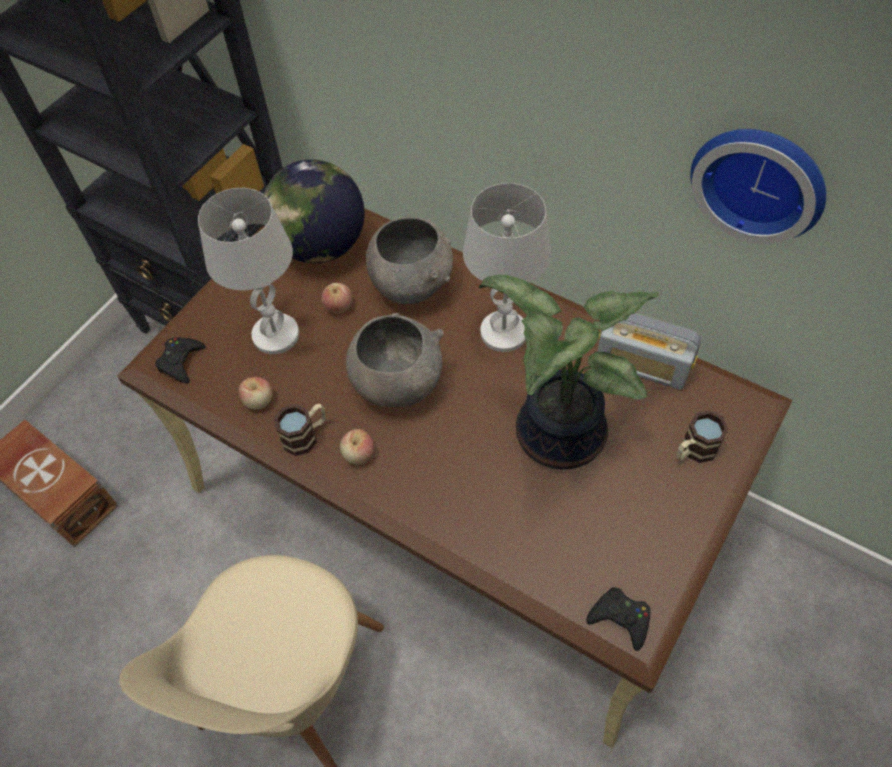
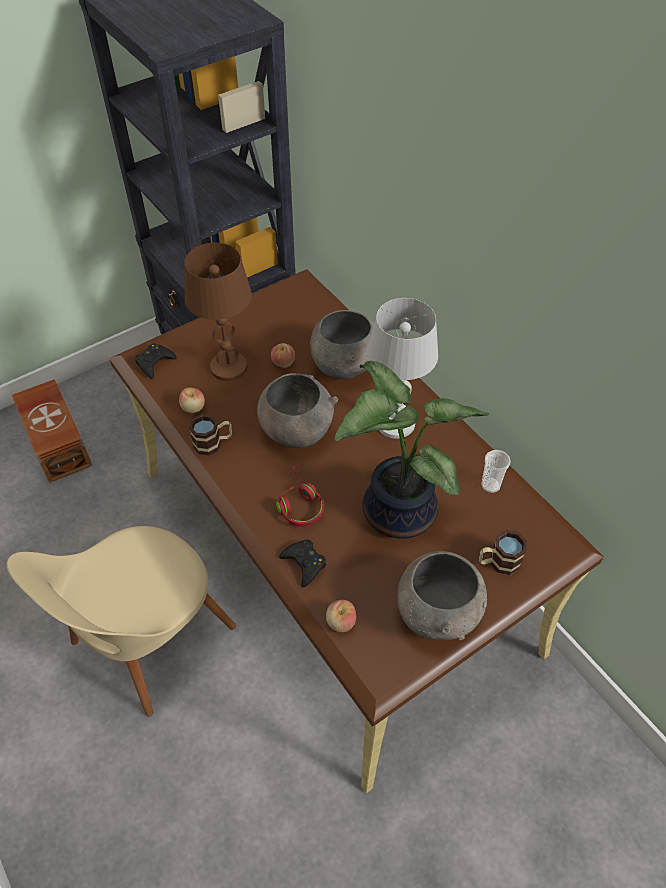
camera: 20 degrees right, 5 degrees down
white table lamp [198,188,299,354] -> brown table lamp [185,243,252,381]
globe [264,159,365,263] -> none
apple [340,429,374,465] -> apple moved to [326,600,357,632]
black game controller [586,587,650,651] -> black game controller moved to [279,539,326,588]
radio [597,313,701,390] -> cup [481,450,511,493]
wall clock [690,129,826,244] -> none
none -> red headphones [276,463,325,527]
none -> grey bowl [397,551,487,640]

